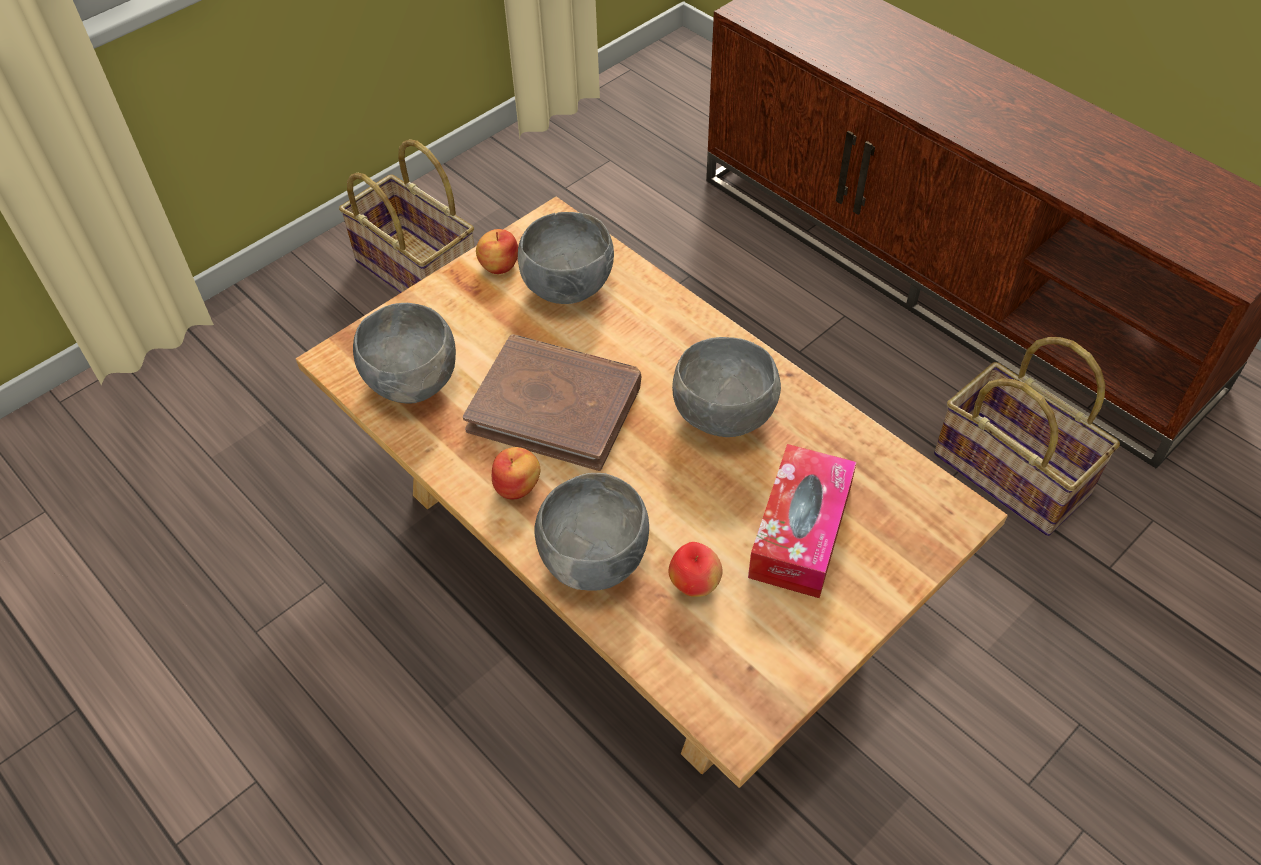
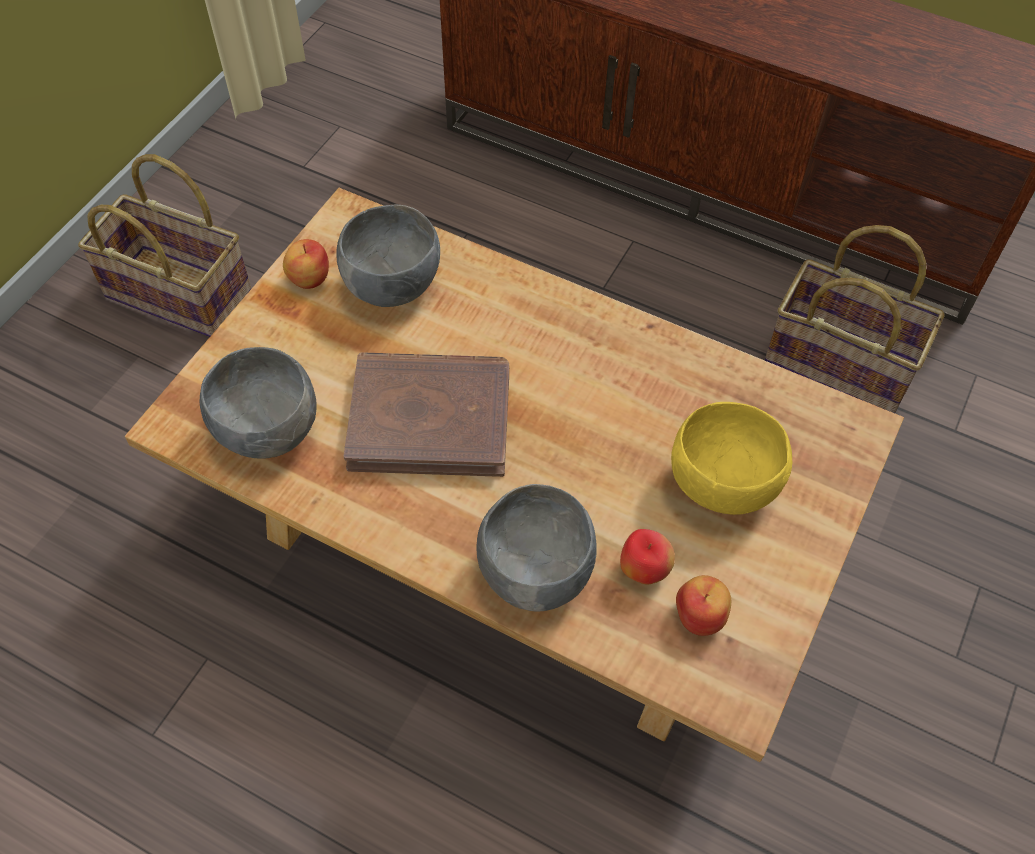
camera: 20 degrees left, 5 degrees up
apple [492,447,540,499] -> apple moved to [676,575,731,636]
grey bowl [672,337,781,437] -> none
tissue box [748,444,857,598] -> yellow bowl [671,402,792,515]

